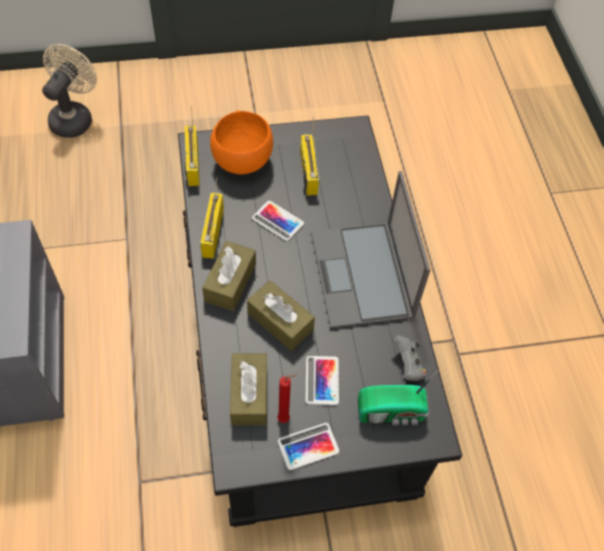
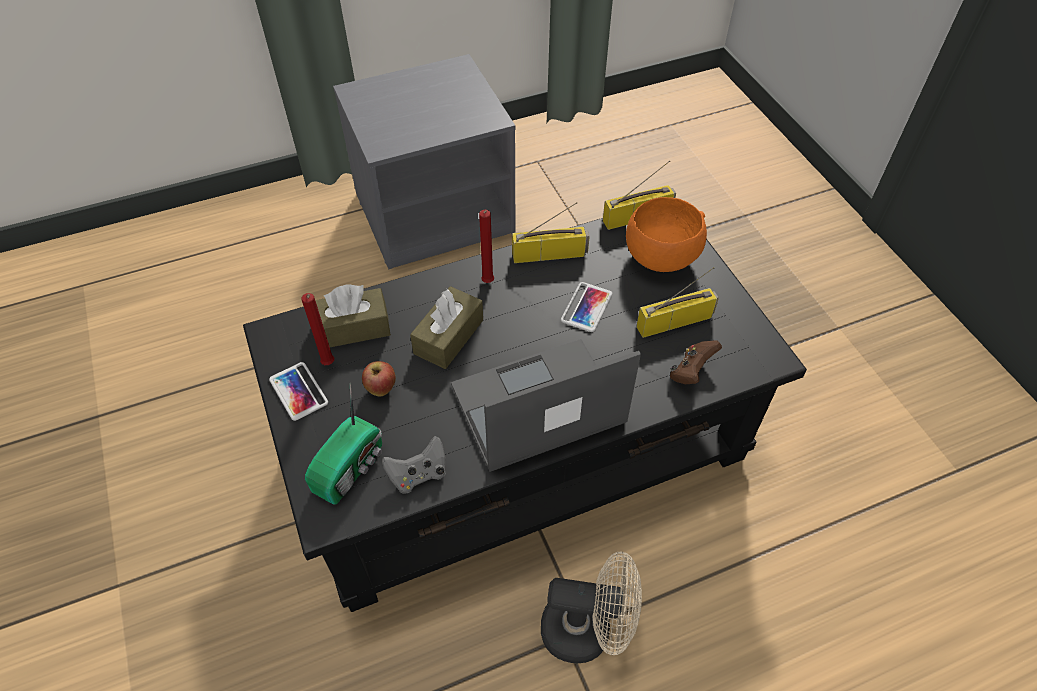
camera: 80 degrees right, 5 degrees down
beige fan [42,44,97,138] -> beige fan moved to [541,551,642,663]
brown tissue box [202,241,256,311] -> red candle [479,210,494,283]
phone [306,356,339,405] -> apple [362,361,396,396]
radio [358,370,438,426] -> radio turned 135 degrees counterclockwise [305,384,382,505]
none -> brown game controller [670,340,722,384]

